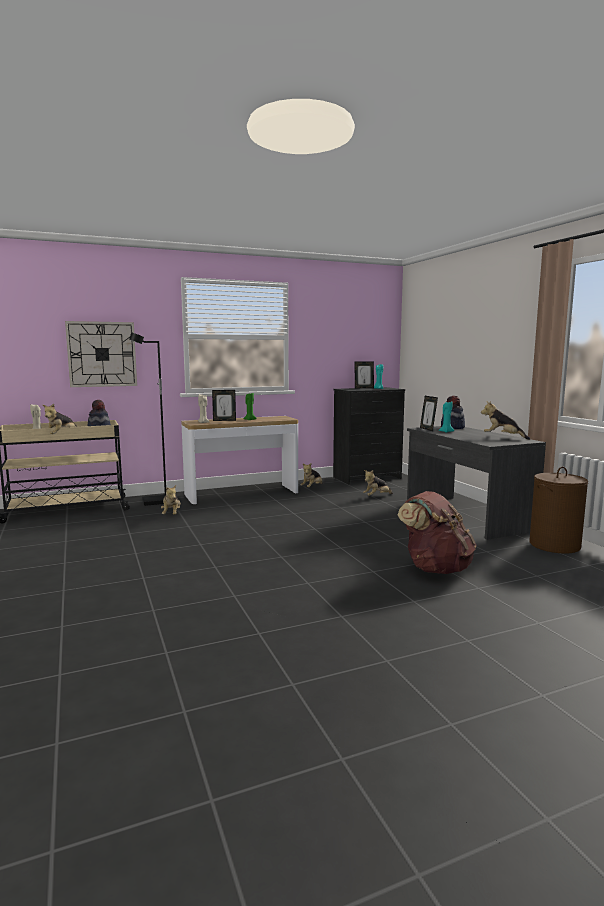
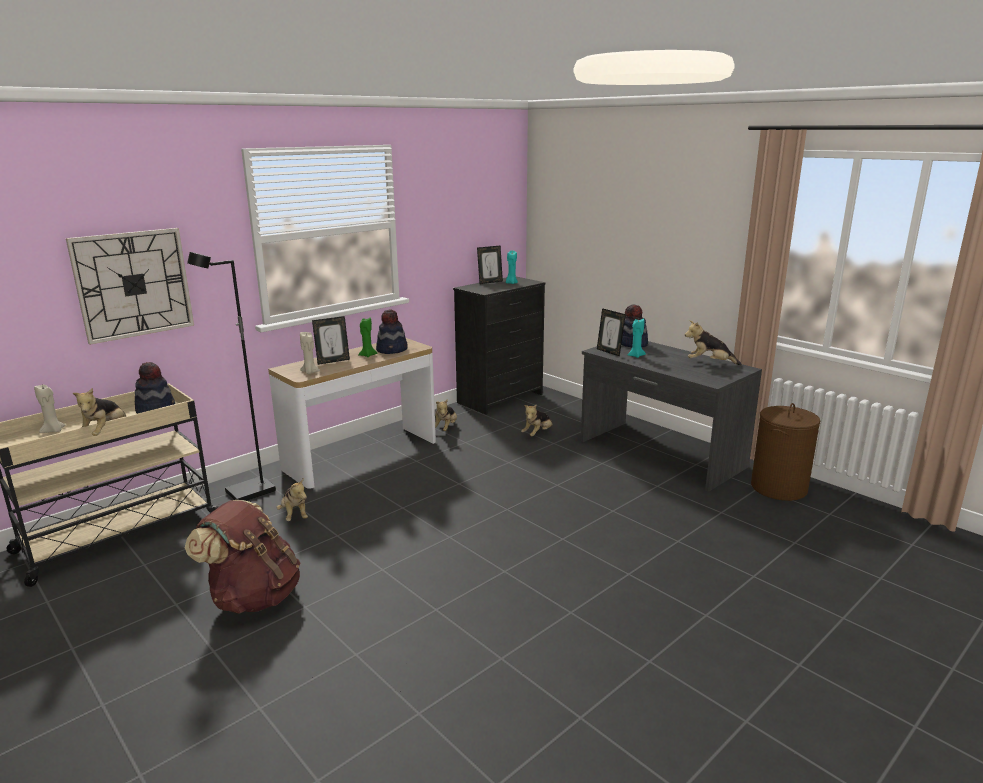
camera: 20 degrees left, 10 degrees up
brown backpack [398,491,477,574] -> brown backpack moved to [185,500,300,614]
none -> hat [376,309,408,354]

